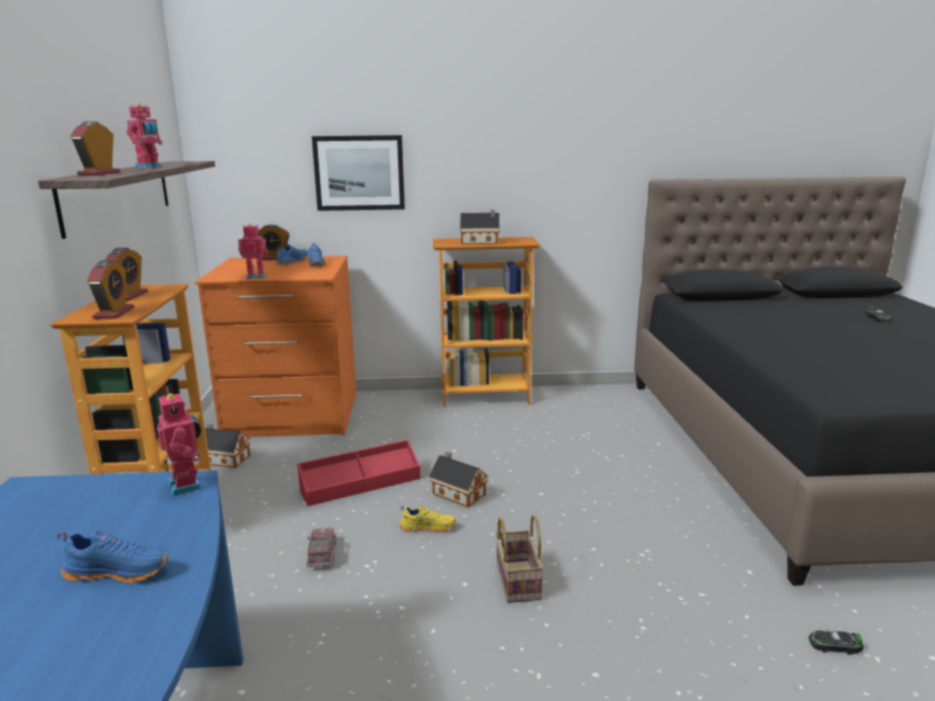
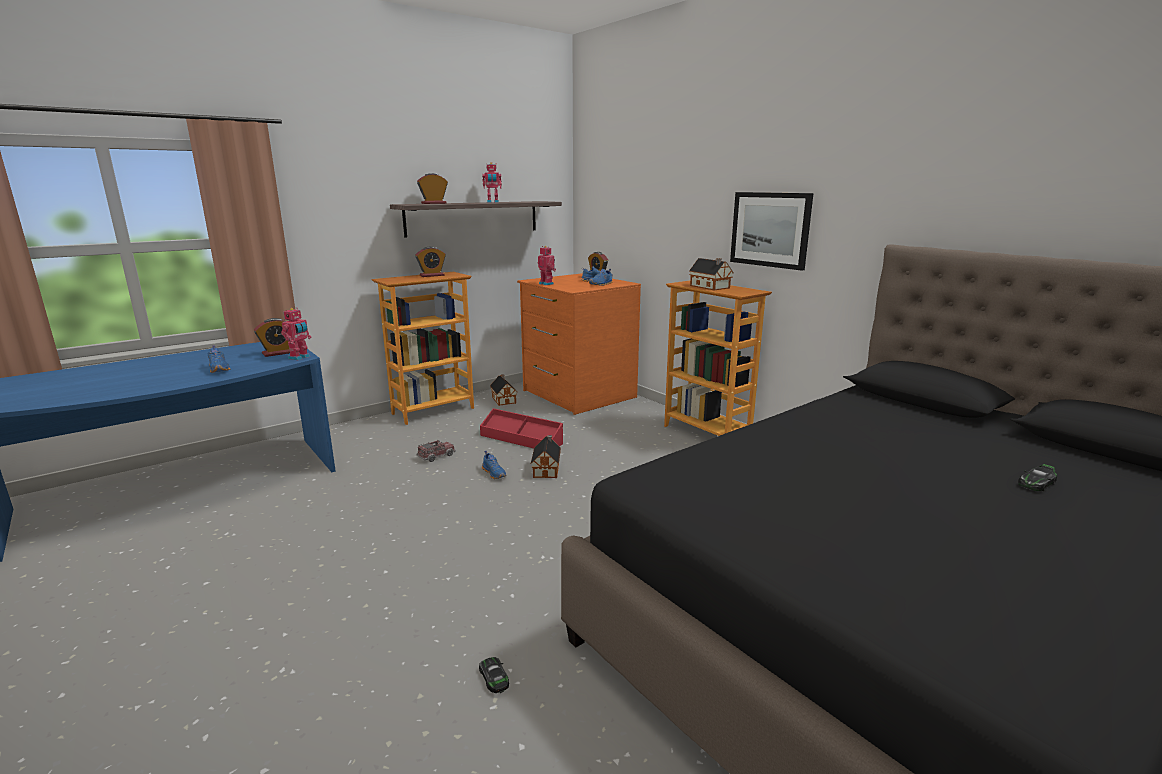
camera: 55 degrees right, 0 degrees up
alarm clock [87,260,134,319] -> alarm clock moved to [254,318,290,357]
picture [312,135,405,211] -> picture moved to [730,192,814,271]
yellow shoe [400,505,456,533] -> blue shoe [482,451,506,479]
basket [496,514,544,603] -> none

